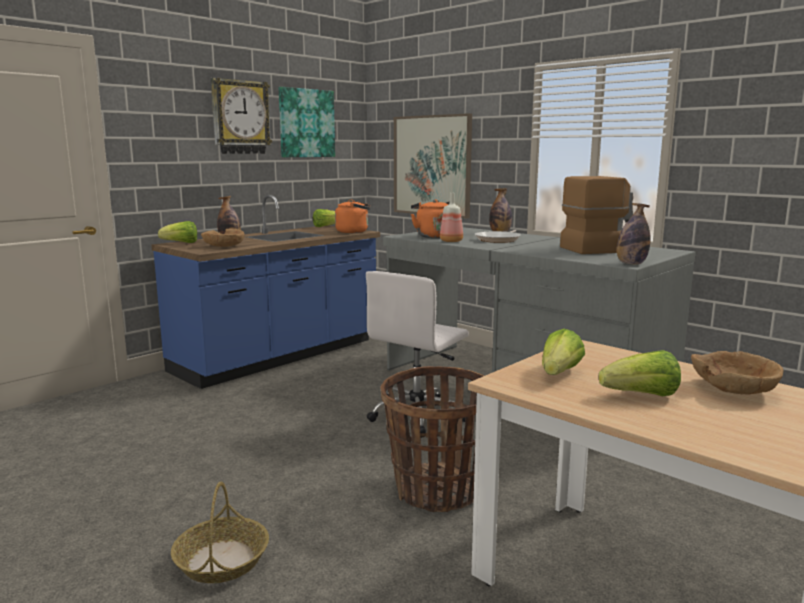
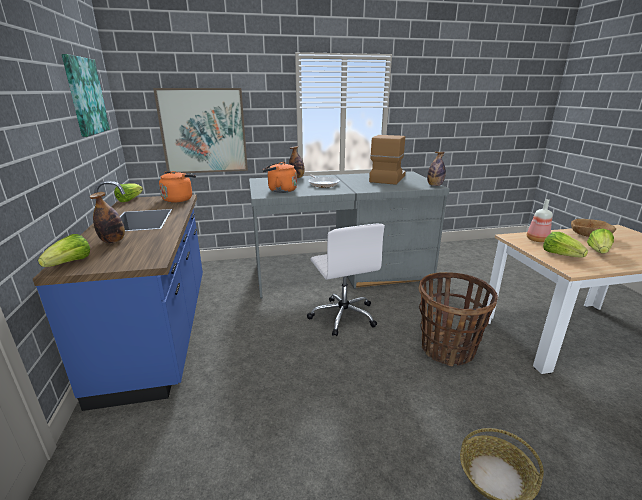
camera: 55 degrees left, 10 degrees up
brown bowl [201,229,245,247] -> none
wall clock [211,78,272,154] -> none
bottle [440,193,463,242] -> bottle moved to [527,199,552,242]

